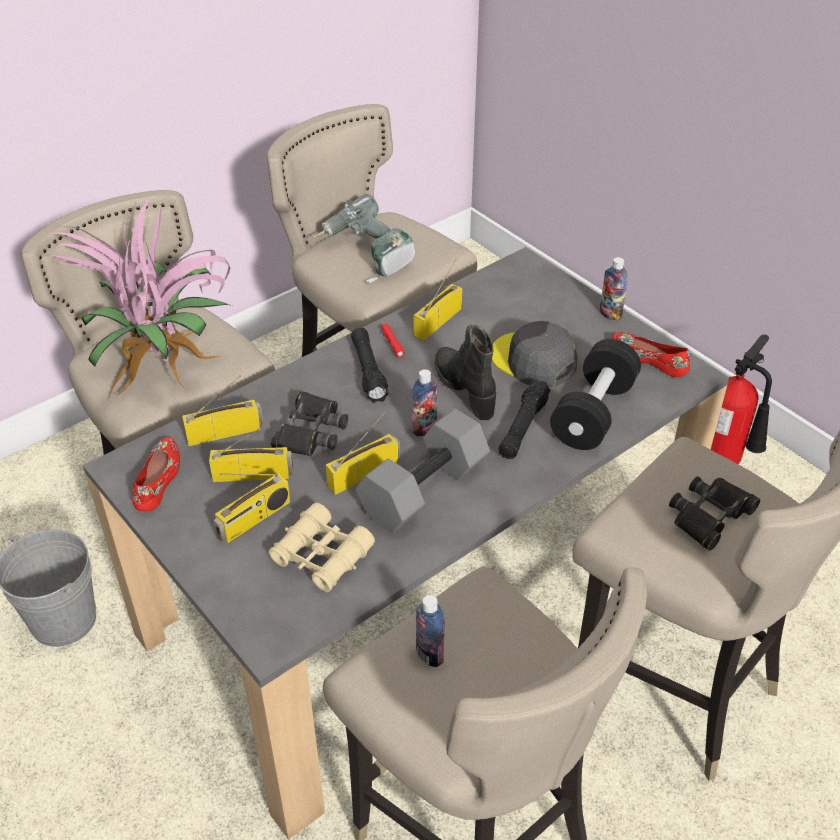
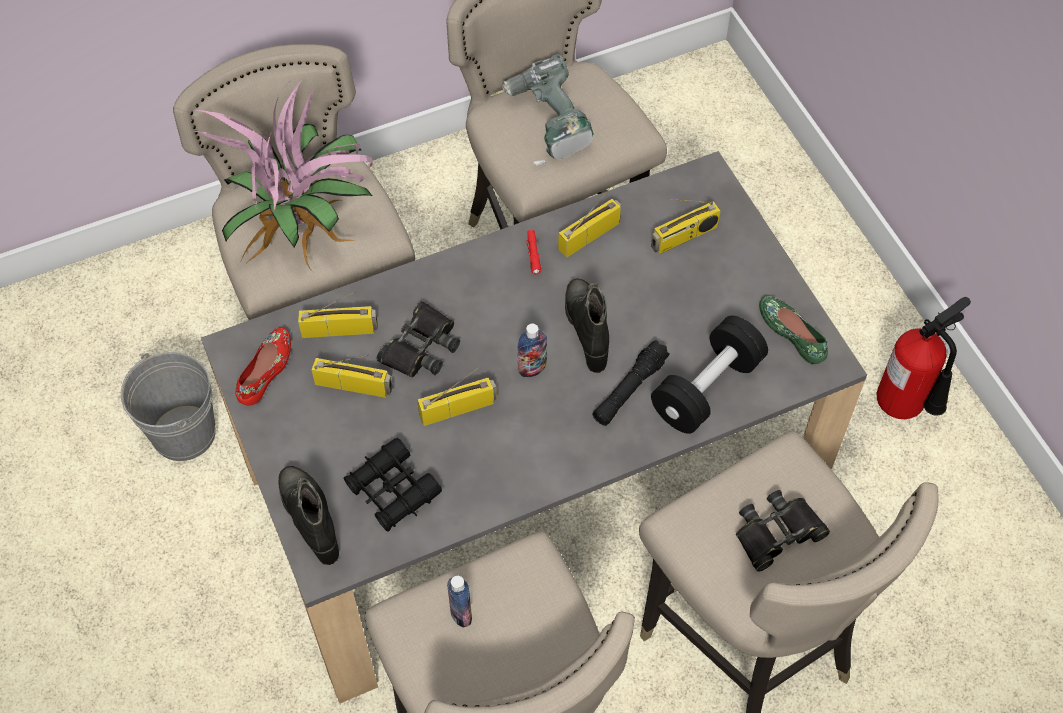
camera: 15 degrees right, 15 degrees up
radio [214,473,290,543] -> radio moved to [651,198,721,254]
beige binoculars [268,503,375,592] -> black binoculars [344,438,442,532]
black flashlight [351,328,389,403] -> none
grey dumbbell [356,409,490,533] -> none
grey cap [492,321,578,388] -> none
bottle [600,257,628,321] -> none
red shoe [612,332,690,378] -> green shoe [759,295,828,364]
none -> black boot [278,466,339,565]

